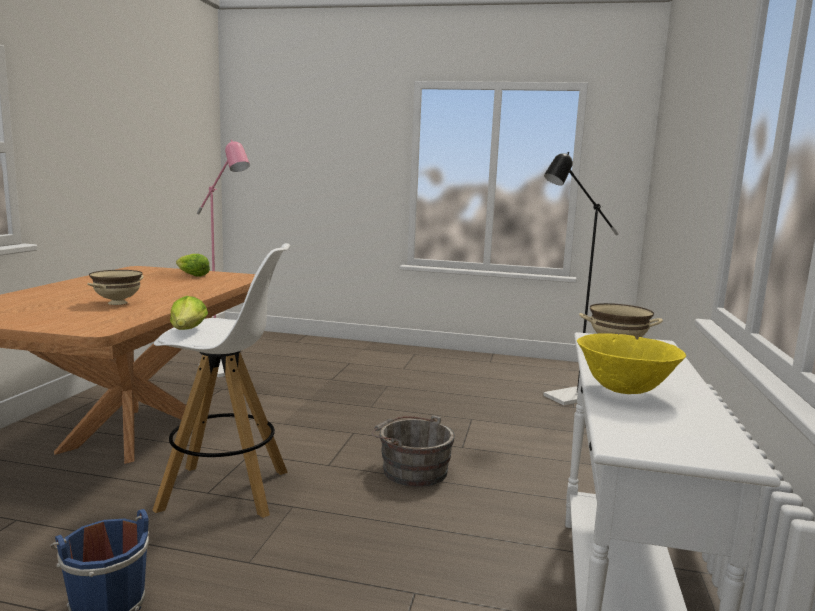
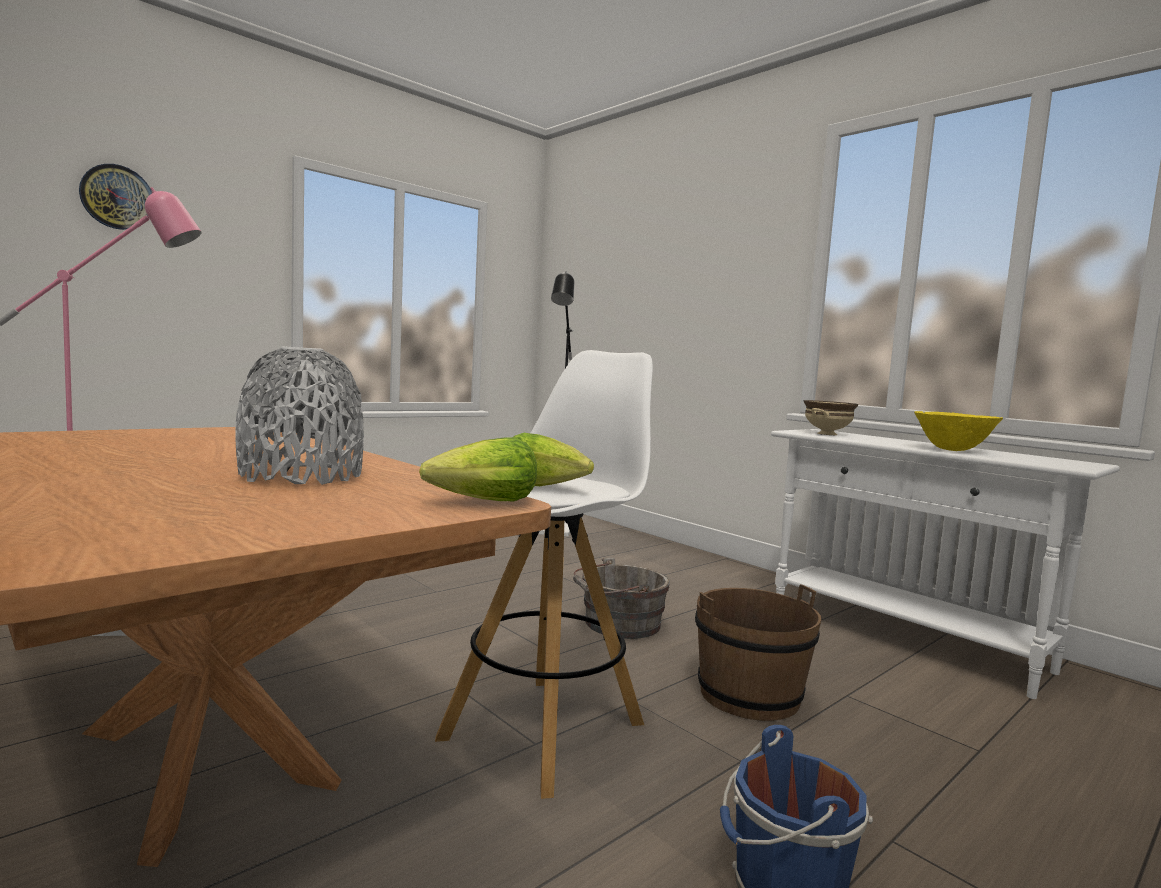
camera: 55 degrees left, 5 degrees down
beige bowl [87,270,144,305] -> grey vase [235,346,364,485]
lettuce [176,254,210,277] -> lettuce moved to [419,437,537,502]
none -> wall clock [79,164,152,230]
none -> brown bucket [695,584,821,721]

